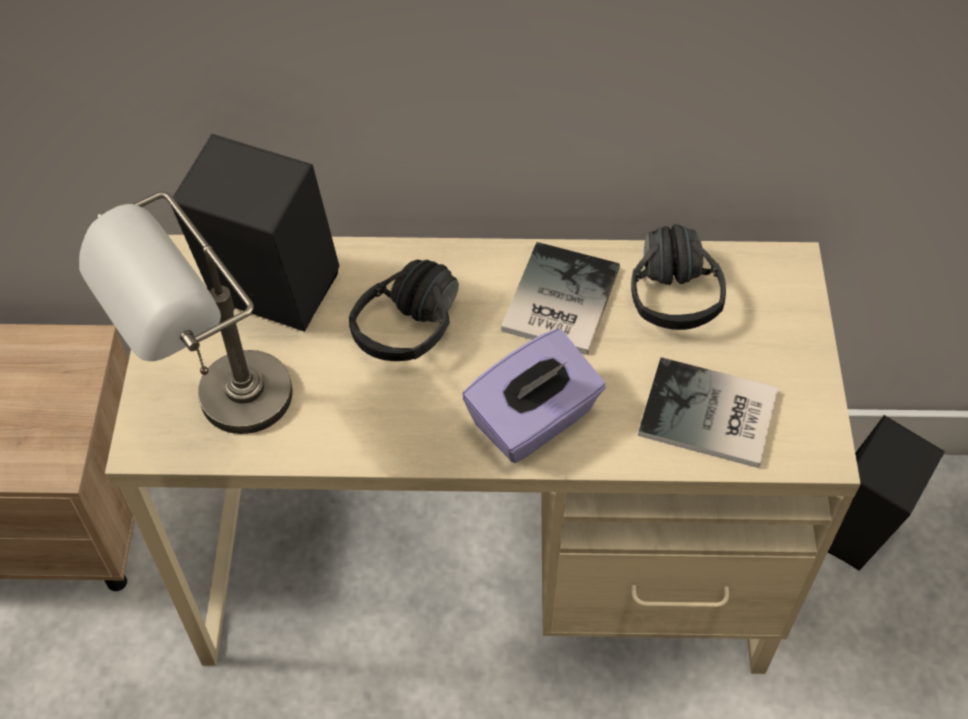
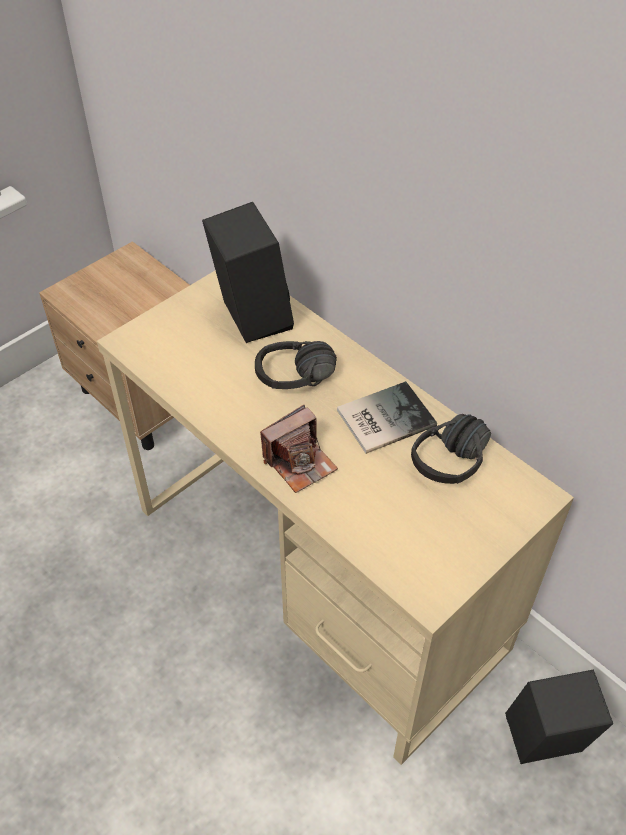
camera: 45 degrees right, 5 degrees down
grey table lamp [79,192,292,434] -> none
purple tissue box [462,329,606,463] -> camera [260,405,338,493]
book [638,357,778,468] -> none

